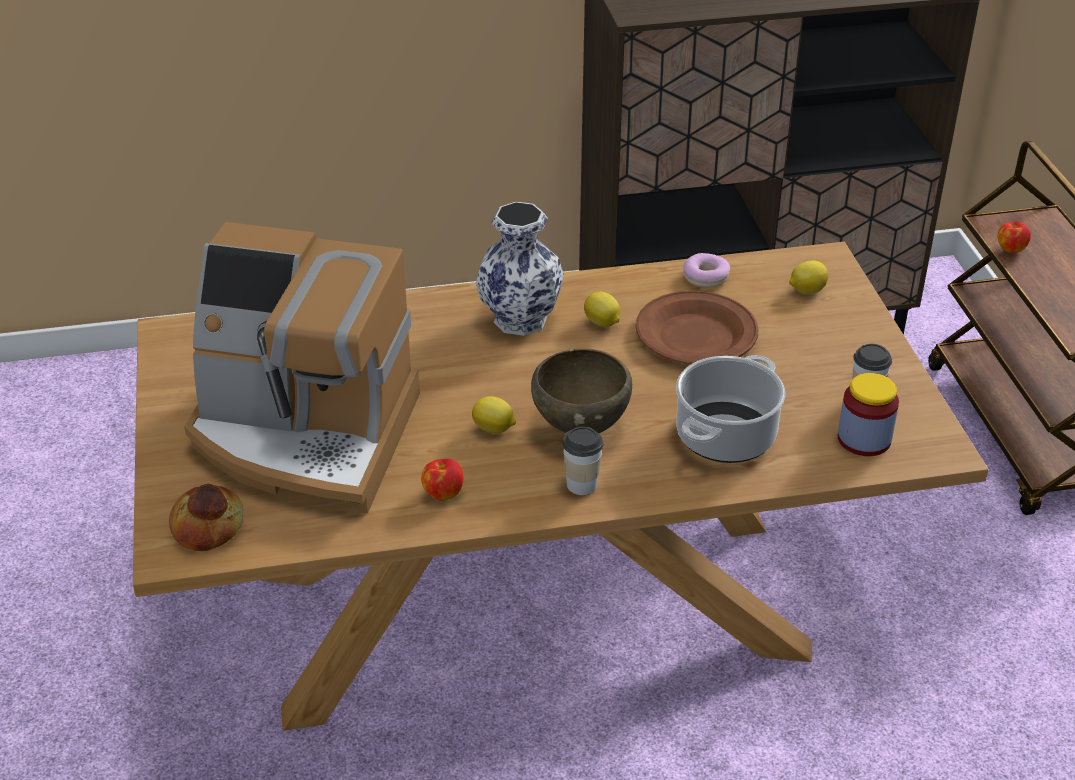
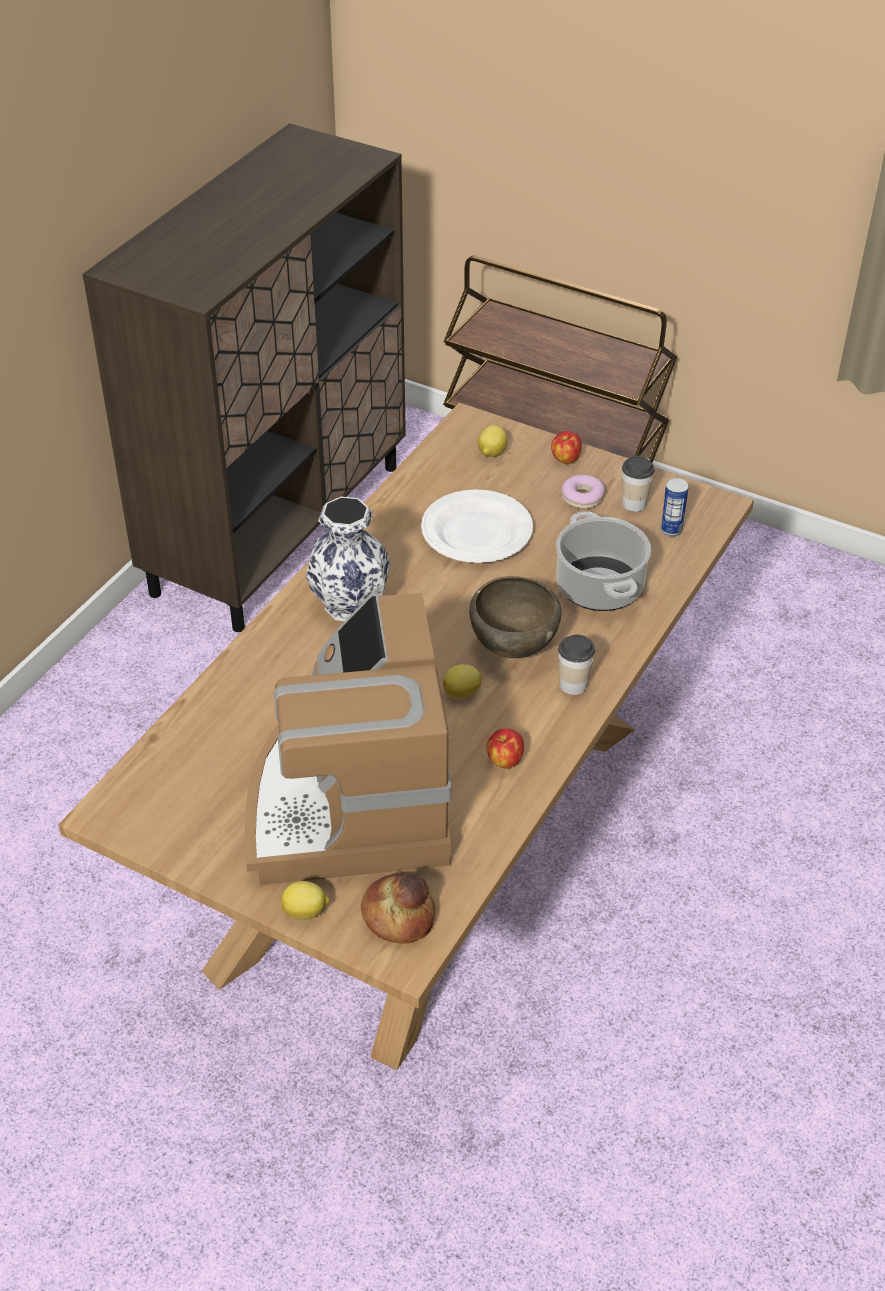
camera: 50 degrees left, 5 degrees up
coffee machine [184,222,420,514] -> coffee machine turned 120 degrees clockwise [244,593,451,885]
lemon [584,292,621,327] -> lemon moved to [281,881,330,920]
brown plate [636,291,759,365] -> white plate [421,489,533,563]
donut [683,253,730,287] -> donut moved to [562,475,605,509]
jar [838,373,899,456] -> can [661,478,689,537]
apple [998,222,1031,253] -> apple moved to [551,431,582,464]

